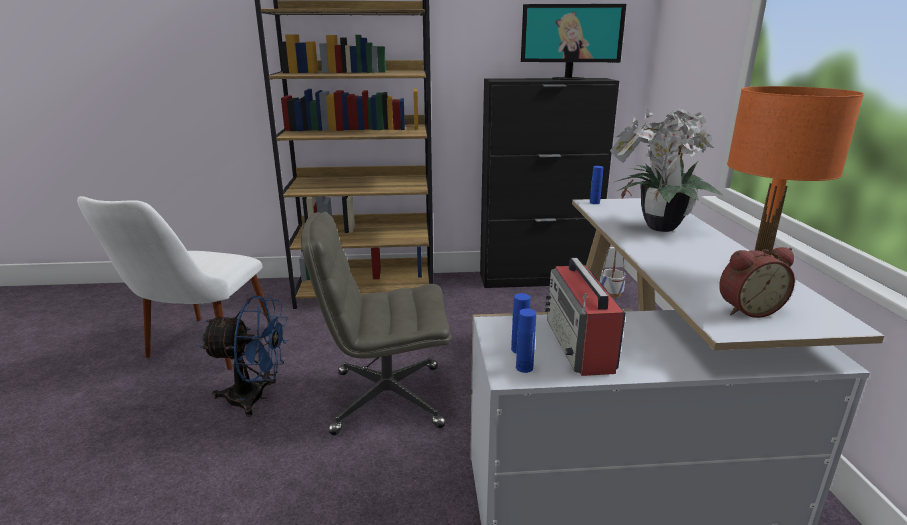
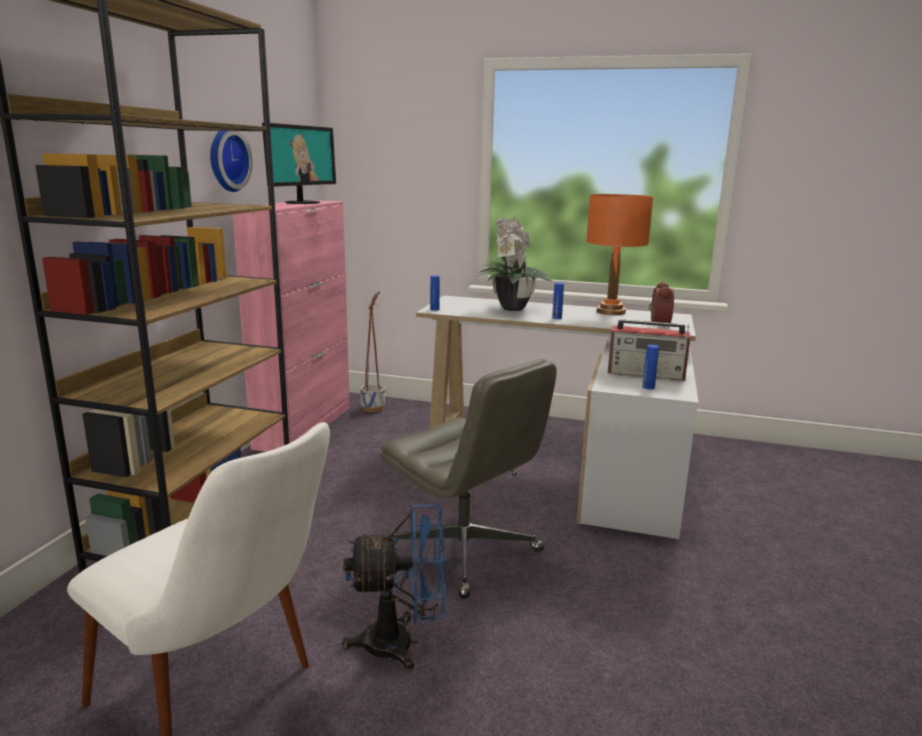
camera: 70 degrees left, 5 degrees down
blue fan [200,296,288,417] -> blue fan turned 60 degrees clockwise [342,502,446,672]
grey office chair [301,212,451,435] -> grey office chair turned 60 degrees counterclockwise [380,359,557,599]
black cabinet [480,78,619,288] -> pink cabinet [232,200,350,452]
blue bottle [516,309,536,373] -> blue bottle moved to [552,283,564,319]
none -> wall clock [210,131,253,192]

